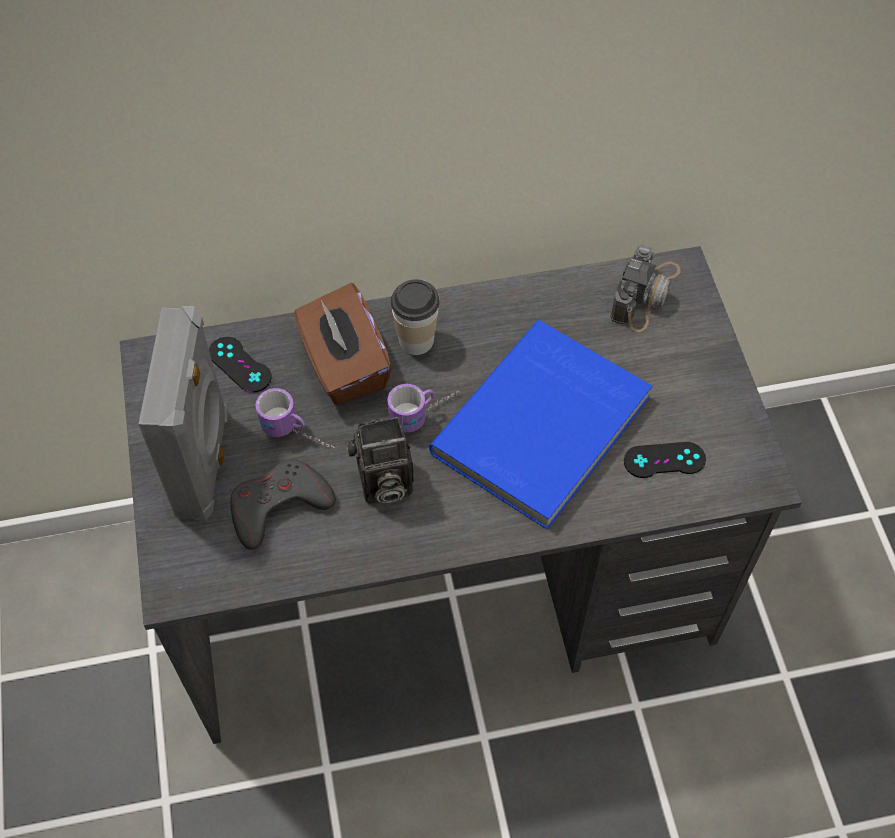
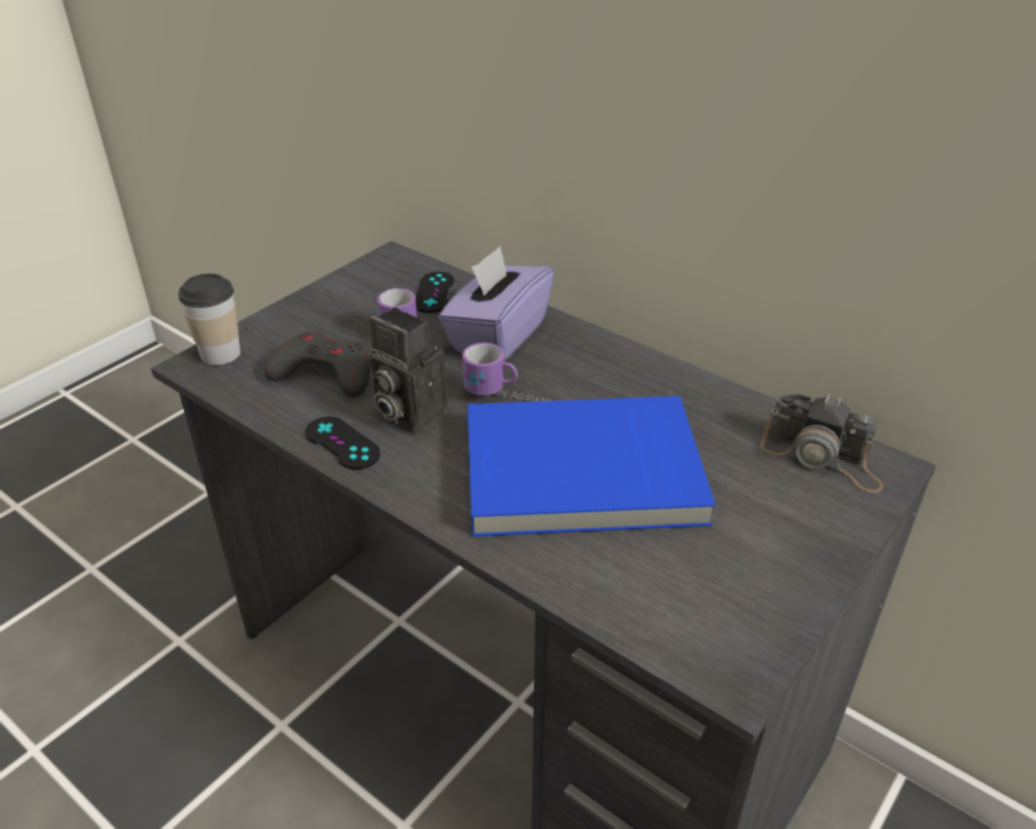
camera: 50 degrees right, 20 degrees down
grey speaker [139,306,228,521] -> none
brown tissue box [294,283,392,405] -> purple tissue box [439,246,554,361]
cup [391,279,440,355] -> cup moved to [178,273,241,365]
camera [611,245,681,332] -> camera turned 45 degrees clockwise [760,394,883,493]
black game controller [624,442,706,478] -> black game controller moved to [305,416,380,470]

